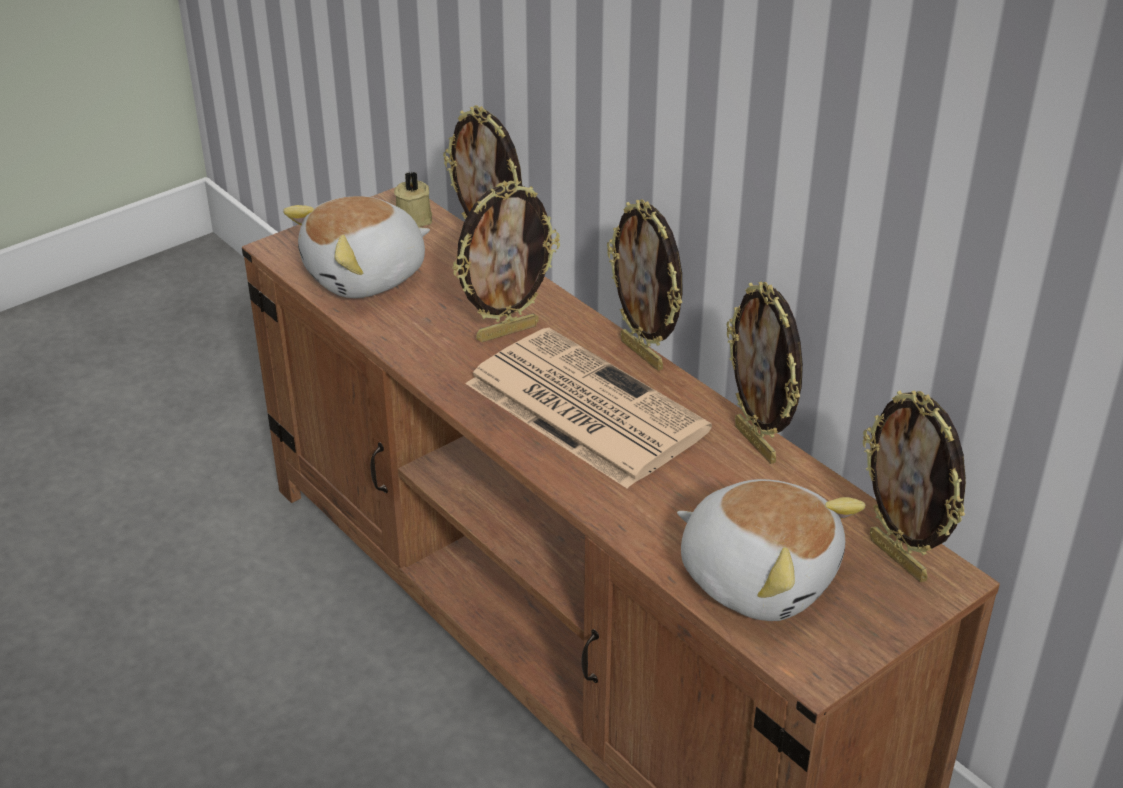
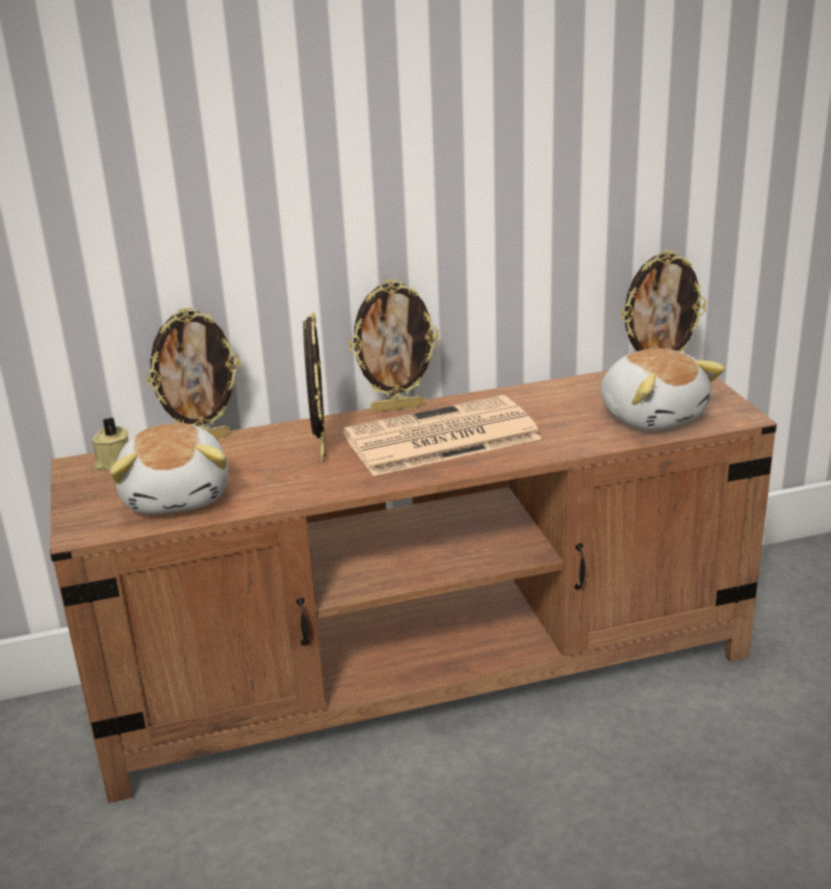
camera: 65 degrees left, 10 degrees down
plush toy [677,479,865,621] -> plush toy turned 90 degrees clockwise [600,348,725,431]
picture frame [727,282,803,464] -> none

